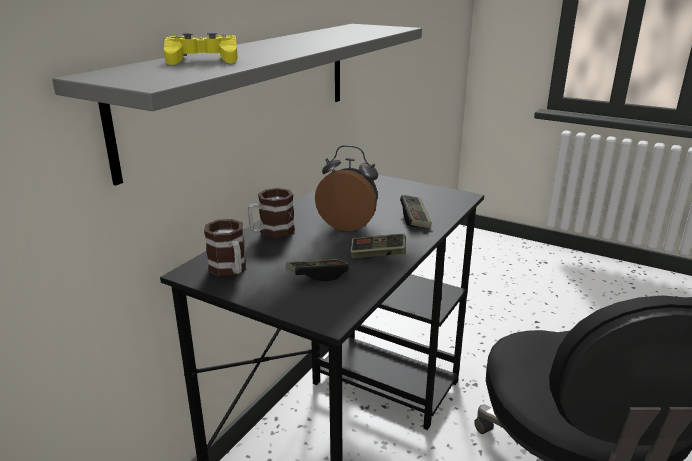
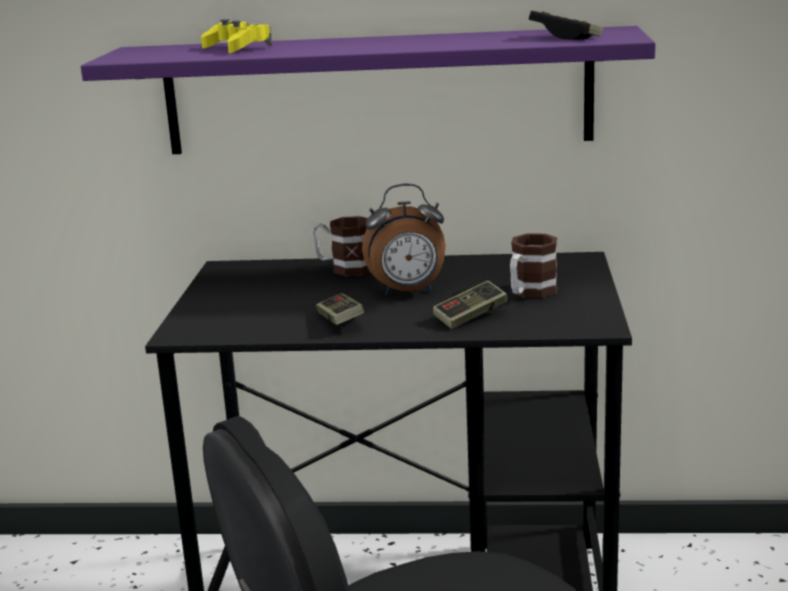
camera: 65 degrees right, 5 degrees down
grey shelf [52,24,422,186] -> purple shelf [81,26,655,154]
mug [204,219,246,276] -> mug moved to [510,233,557,298]
game controller [286,259,349,282] -> game controller moved to [529,10,603,40]
alarm clock [315,145,378,231] -> alarm clock turned 90 degrees clockwise [362,184,446,295]

